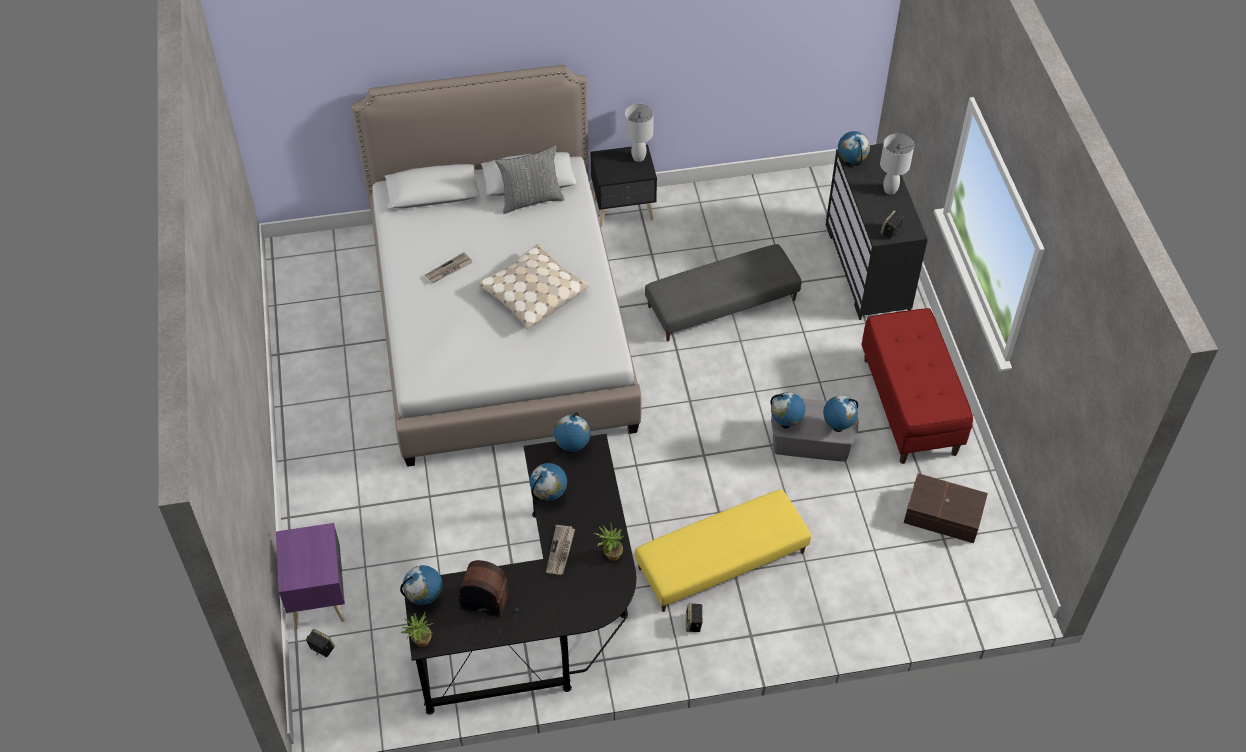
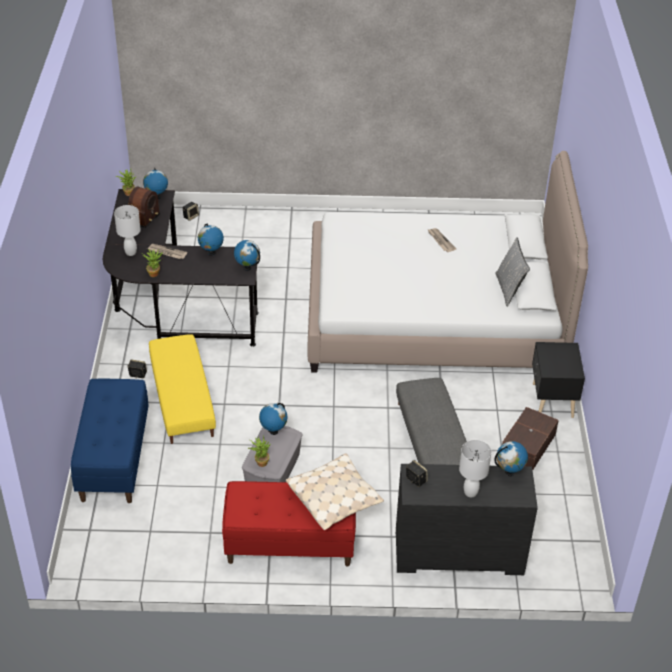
camera: 100 degrees right, 10 degrees down
purple nightstand [276,523,345,629] -> none
beige pillow [477,244,589,329] -> beige pillow moved to [286,454,384,530]
white table lamp [625,104,654,162] -> white table lamp moved to [114,205,141,256]
globe [823,396,858,432] -> potted plant [248,435,271,467]
brown storage box [904,473,988,543] -> brown storage box moved to [502,407,559,470]
none -> blue bench [71,378,149,503]

